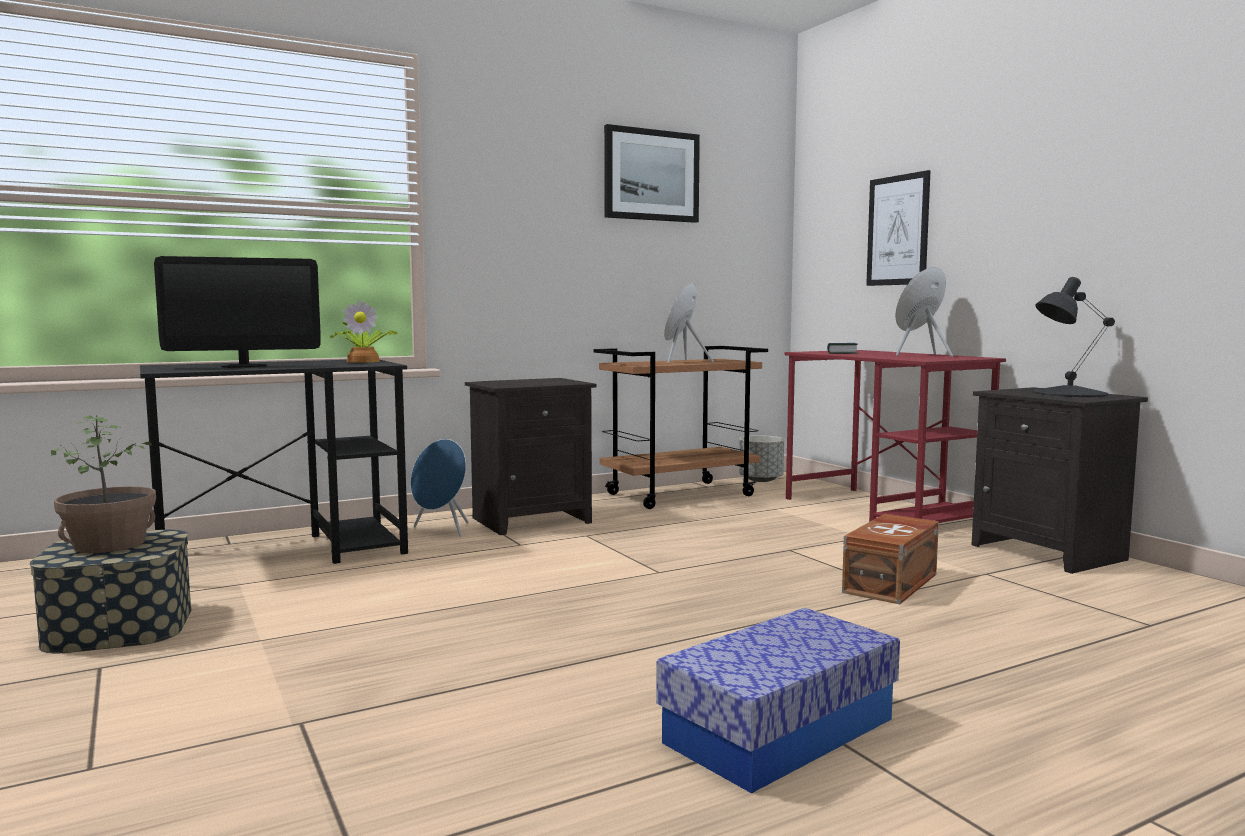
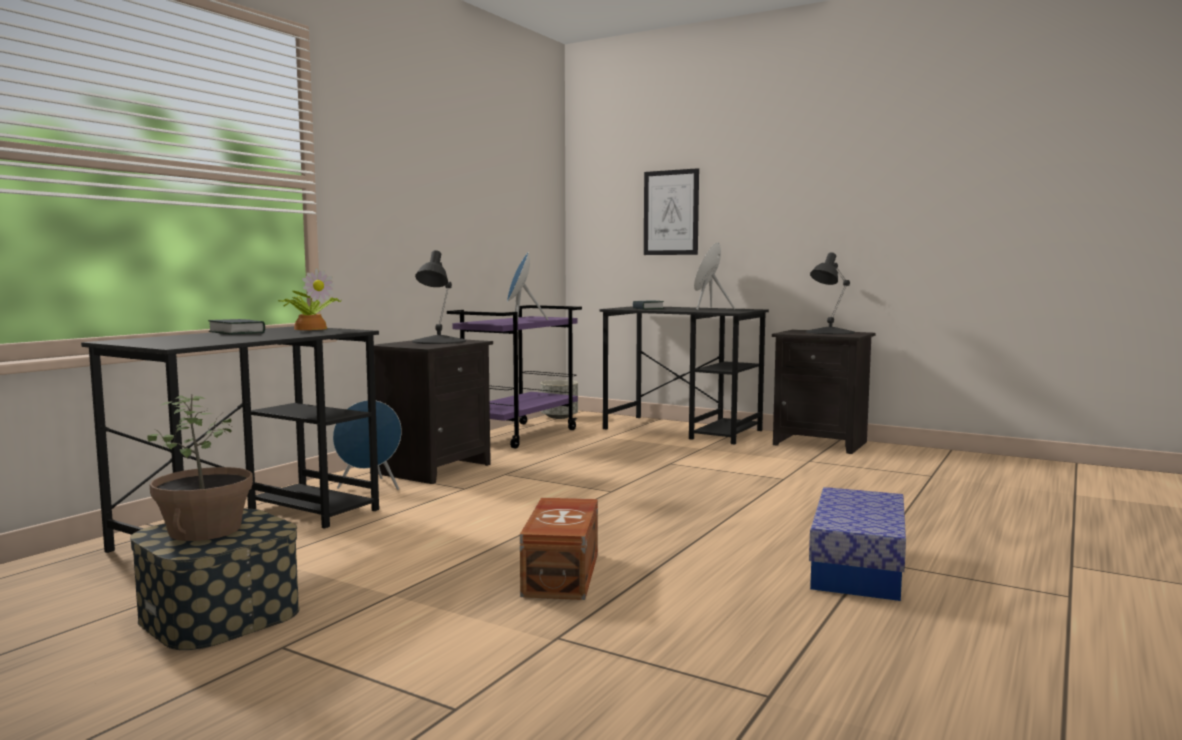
camera: 30 degrees left, 0 degrees up
monitor [154,256,321,368] -> none
brown cart [593,346,768,509] -> purple cart [447,305,582,448]
picture [604,124,700,223] -> none
red desk [784,350,1006,523] -> black desk [600,306,769,445]
brown storage box [842,514,939,604] -> brown storage box moved to [520,498,598,600]
none -> book [208,319,265,334]
none -> black table lamp [412,250,466,344]

